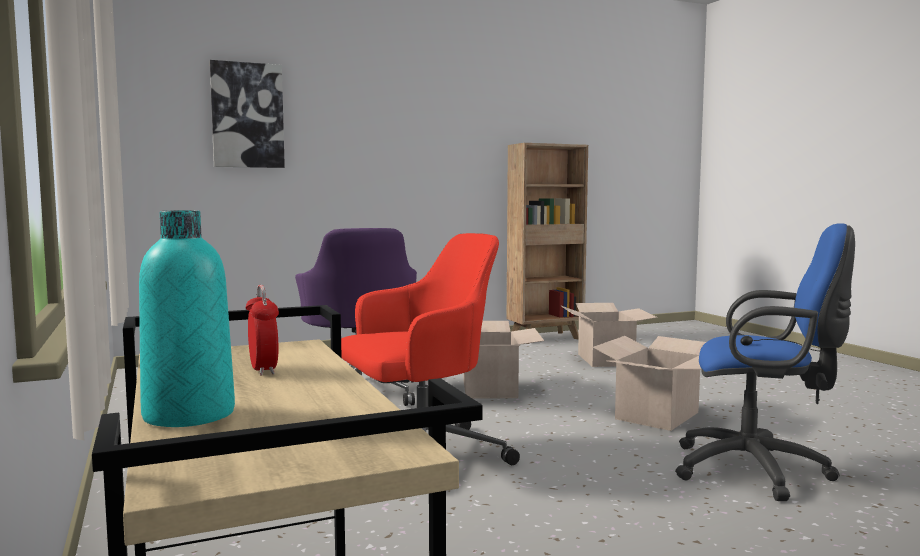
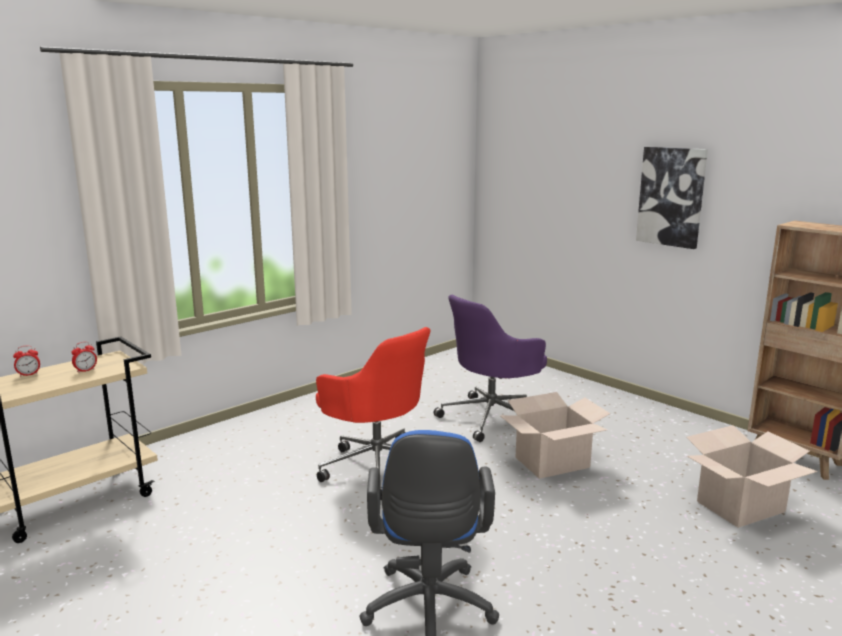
camera: 70 degrees right, 10 degrees up
turquoise bottle [139,210,235,427] -> alarm clock [13,346,40,377]
picture [210,60,285,168] -> picture moved to [636,147,708,249]
cardboard box [593,336,706,431] -> none

